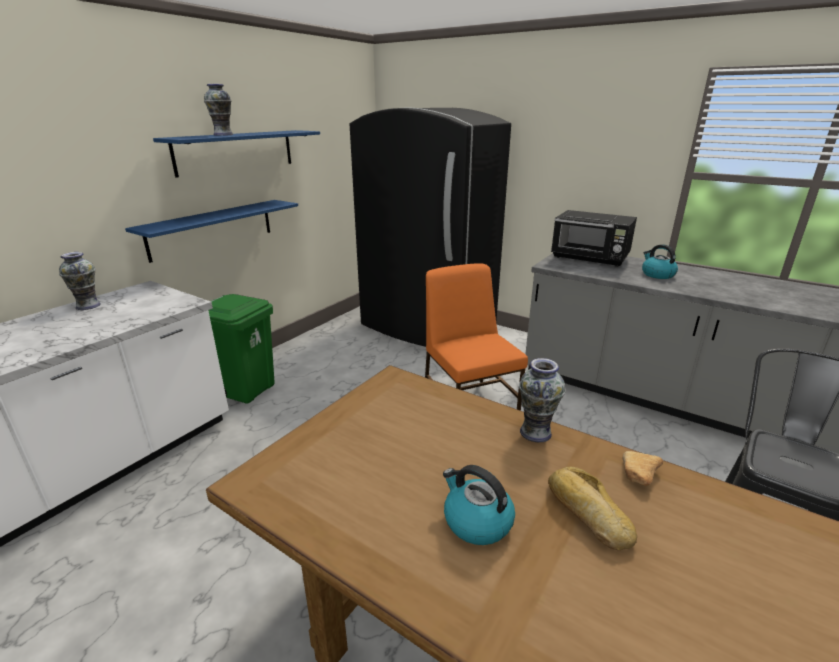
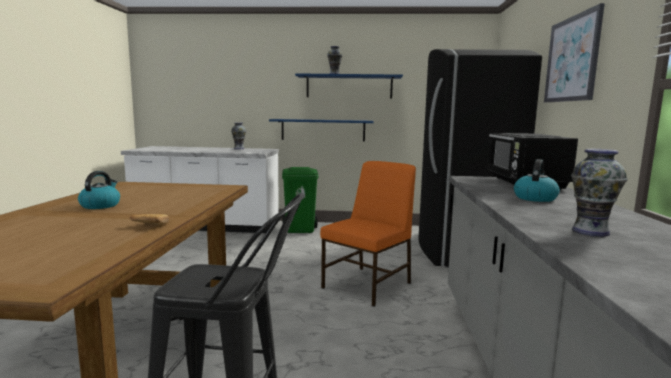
camera: 60 degrees right, 15 degrees down
vase [519,358,566,442] -> vase moved to [571,149,627,237]
bread [548,466,637,550] -> none
none -> picture [544,3,605,103]

